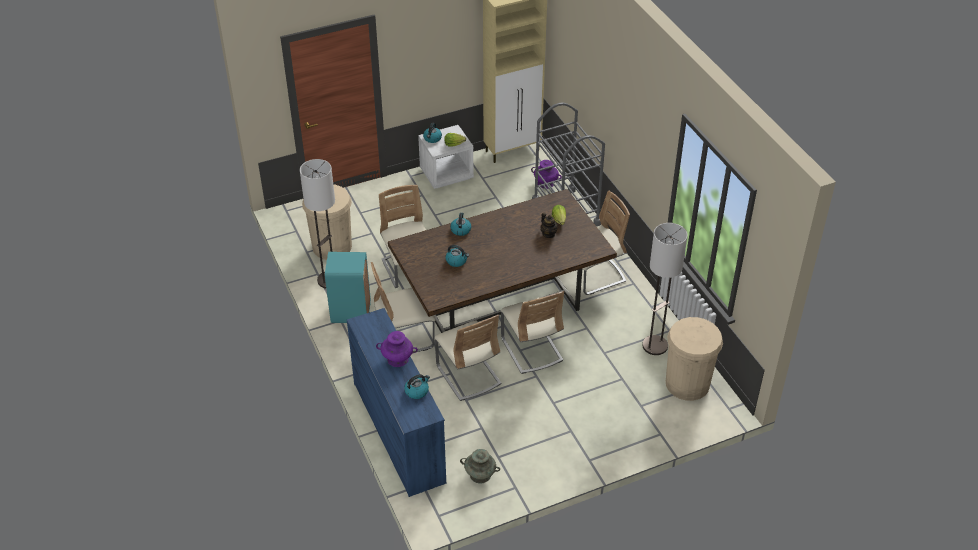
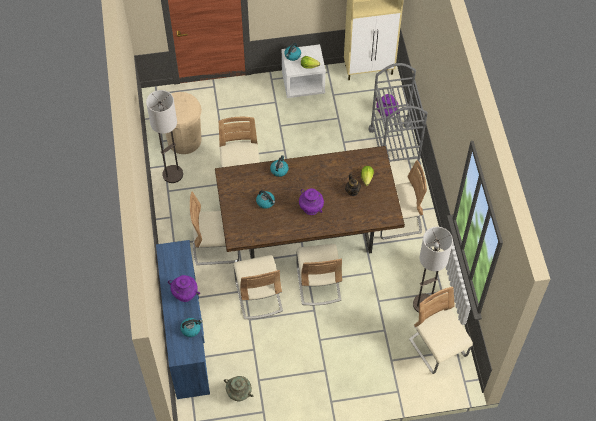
camera: 15 degrees right, 15 degrees up
turquoise trash can [325,252,371,323] -> none
beige trash can [666,317,723,401] -> beige chair [409,287,473,374]
none -> purple vase [299,188,324,215]

